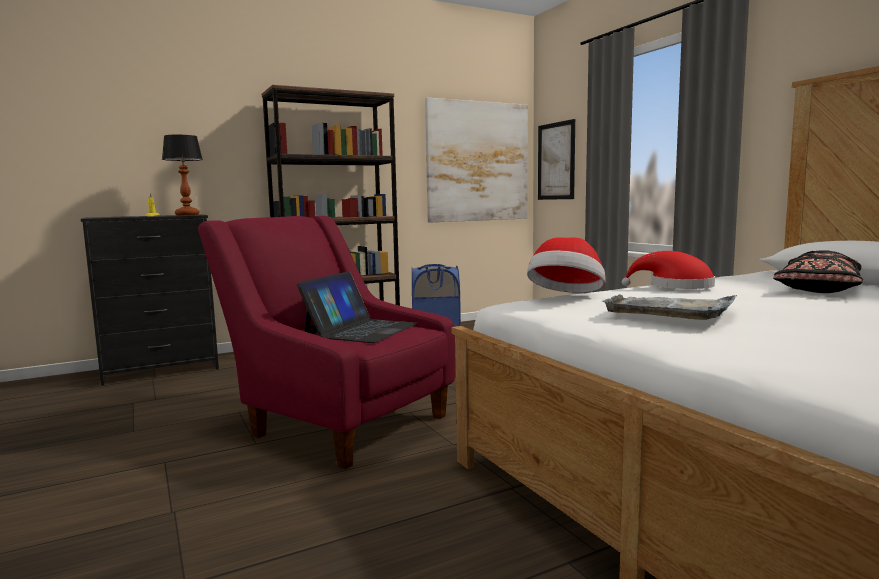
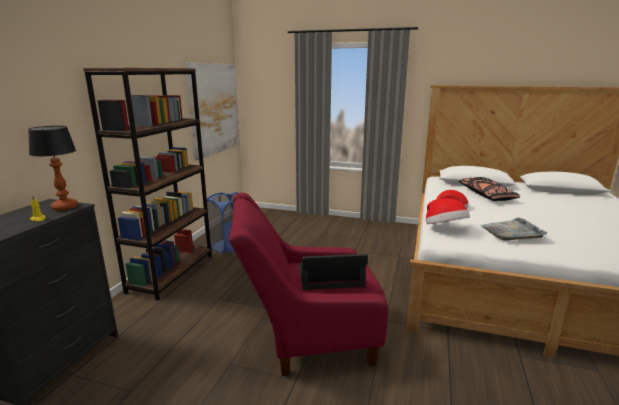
camera: 45 degrees left, 10 degrees up
laptop [297,271,418,343] -> laptop turned 75 degrees counterclockwise [299,254,368,290]
picture [538,119,575,200] -> none

